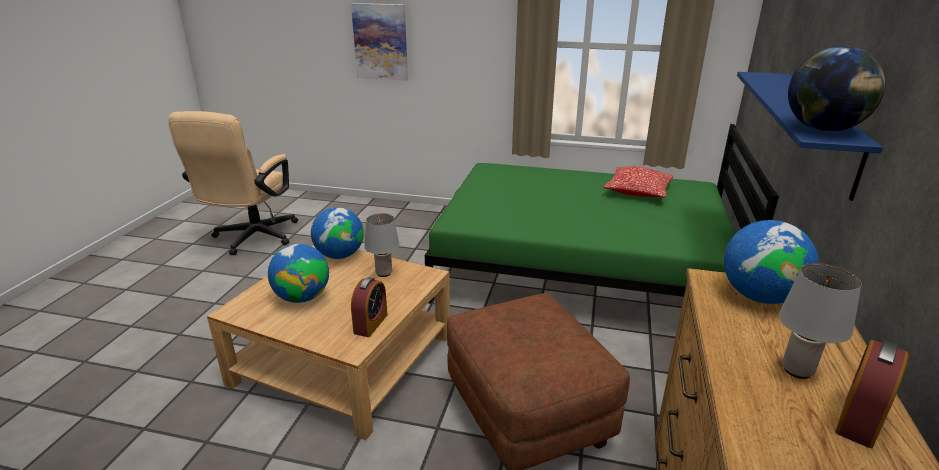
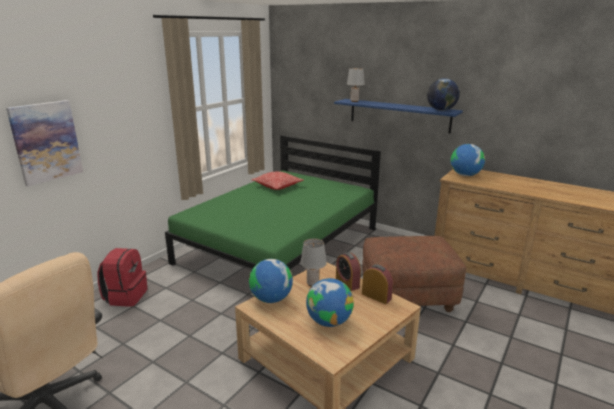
camera: 70 degrees left, 5 degrees down
grey table lamp [779,263,862,379] -> grey table lamp moved to [347,68,365,102]
alarm clock [835,340,909,448] -> alarm clock moved to [336,252,361,291]
none -> red backpack [98,248,147,307]

